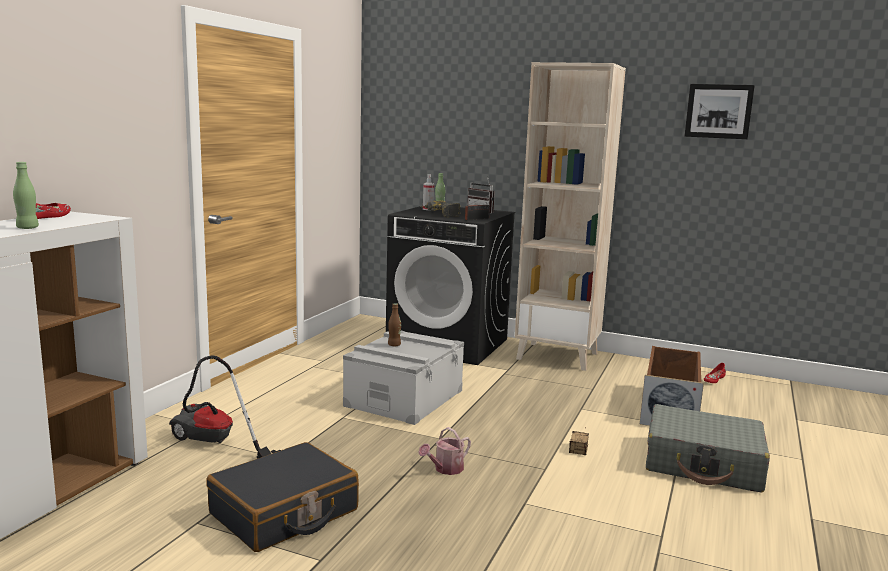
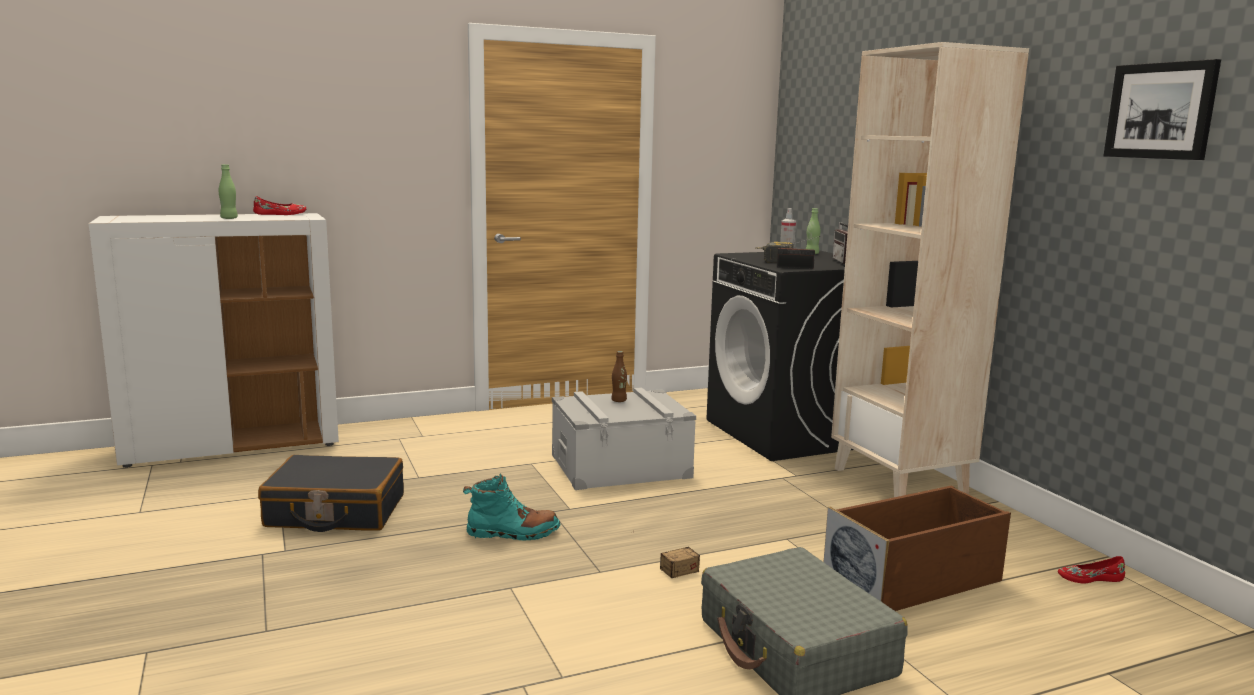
camera: 45 degrees right, 0 degrees up
vacuum cleaner [169,355,281,459] -> none
watering can [418,427,471,475] -> turquoise boot [463,473,560,541]

